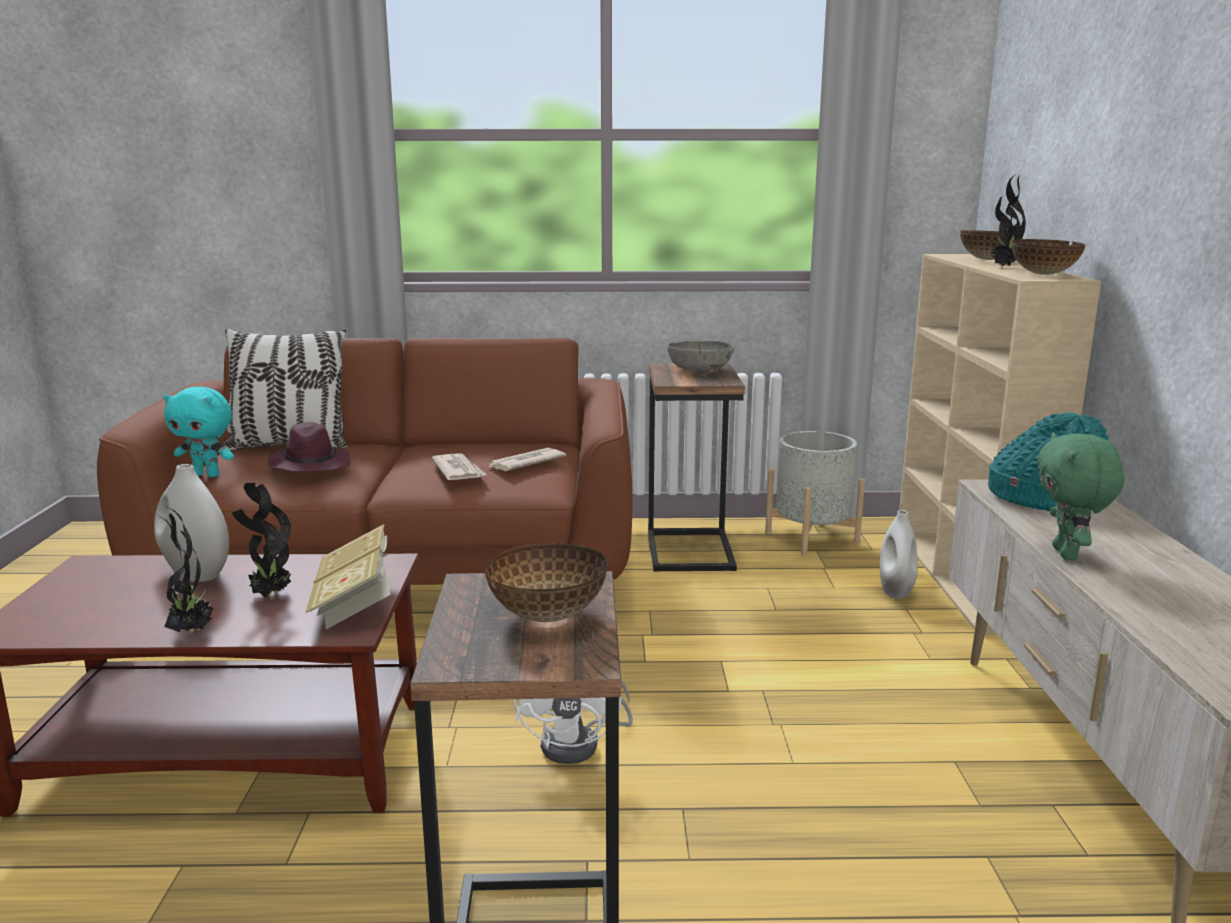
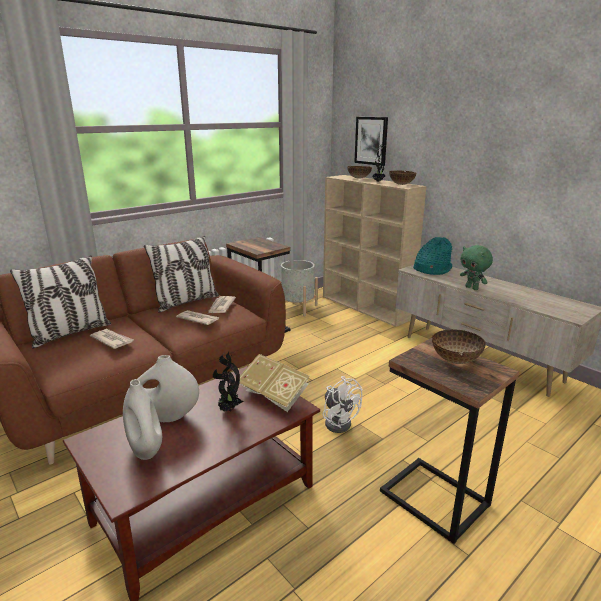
camera: 40 degrees left, 5 degrees up
potted plant [155,508,213,633] -> none
turquoise plush toy [163,387,234,477] -> none
purple hat [268,422,351,472] -> newspaper [90,329,133,349]
grey bowl [667,341,734,371] -> none
white vase [880,510,918,599] -> white vase moved to [123,379,162,460]
none -> pillow [144,236,219,313]
none -> picture [354,117,388,166]

